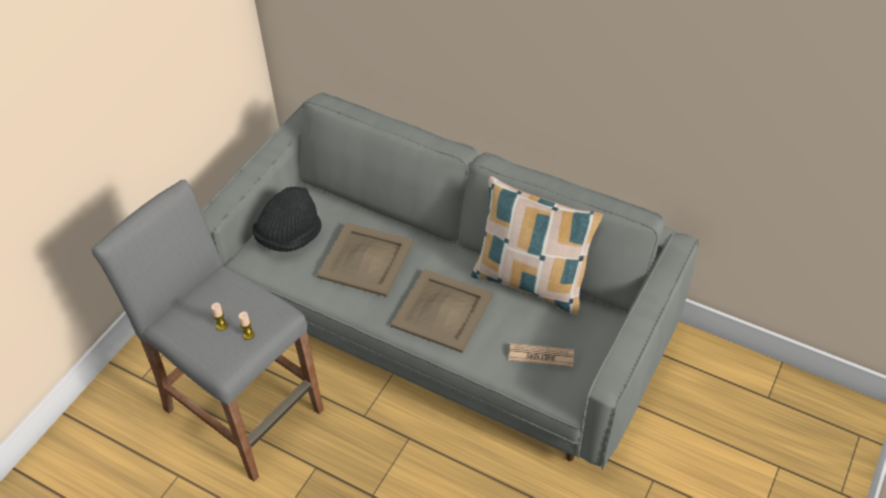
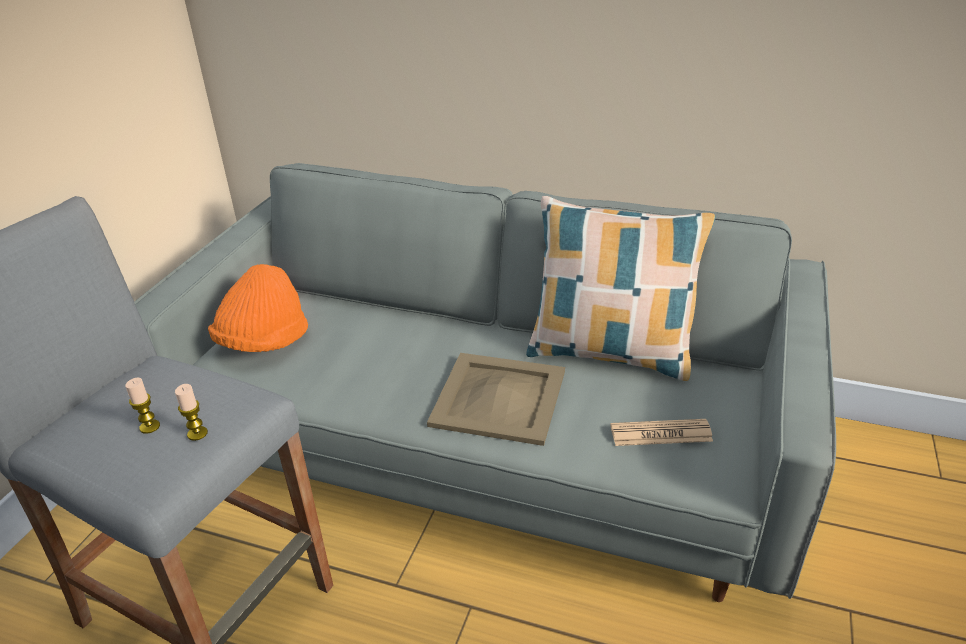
camera: 10 degrees left, 15 degrees down
black hat [252,186,322,252] -> orange hat [208,264,308,352]
beige tray [317,222,414,297] -> none

